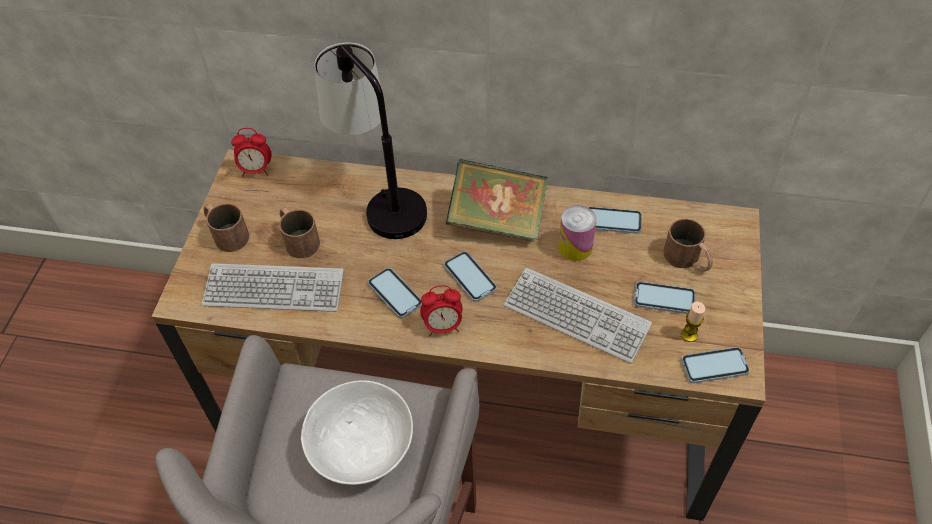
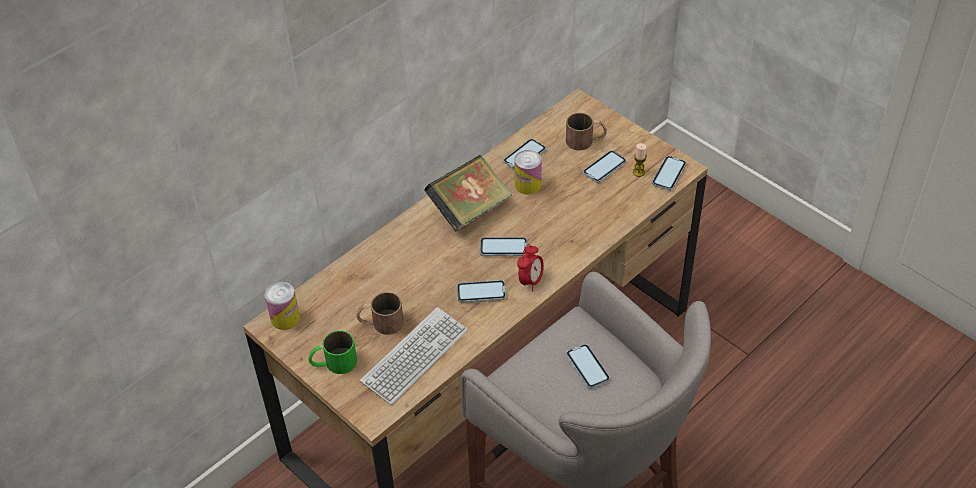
camera: 55 degrees left, 5 degrees down
brown mug [204,203,249,252] -> green mug [309,330,357,374]
alarm clock [231,128,272,177] -> can [265,282,300,330]
white bowl [301,380,413,485] -> phone [566,344,610,389]
table lamp [314,42,427,239] -> none
keyboard [504,268,652,363] -> none

